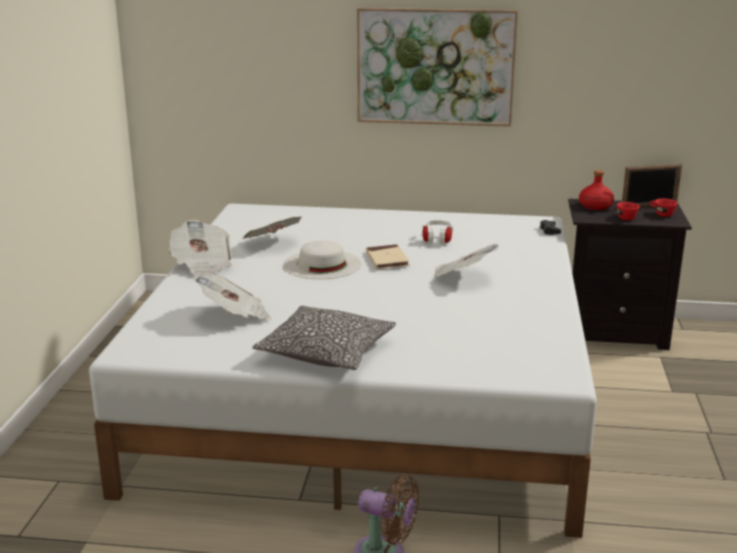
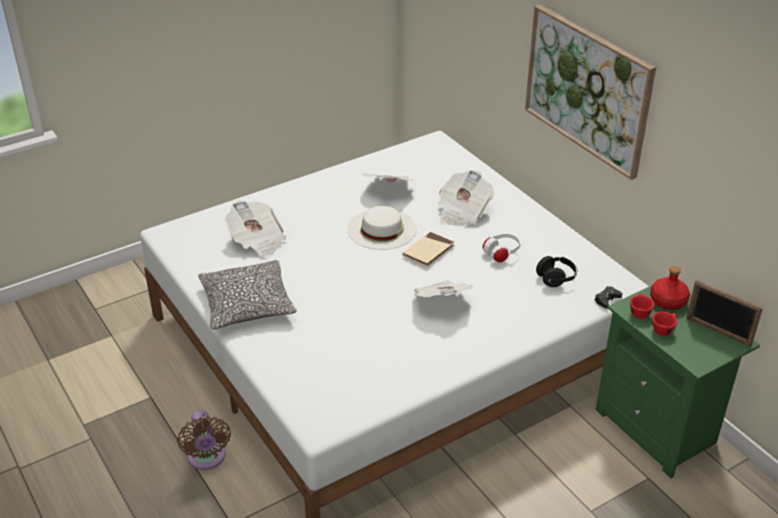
camera: 50 degrees right, 15 degrees up
newspaper [169,220,232,277] -> newspaper moved to [438,170,494,225]
black nightstand [568,199,692,350] -> green nightstand [595,285,760,478]
red cup [650,199,677,217] -> red cup moved to [630,294,655,319]
none -> black headphones [536,256,577,287]

